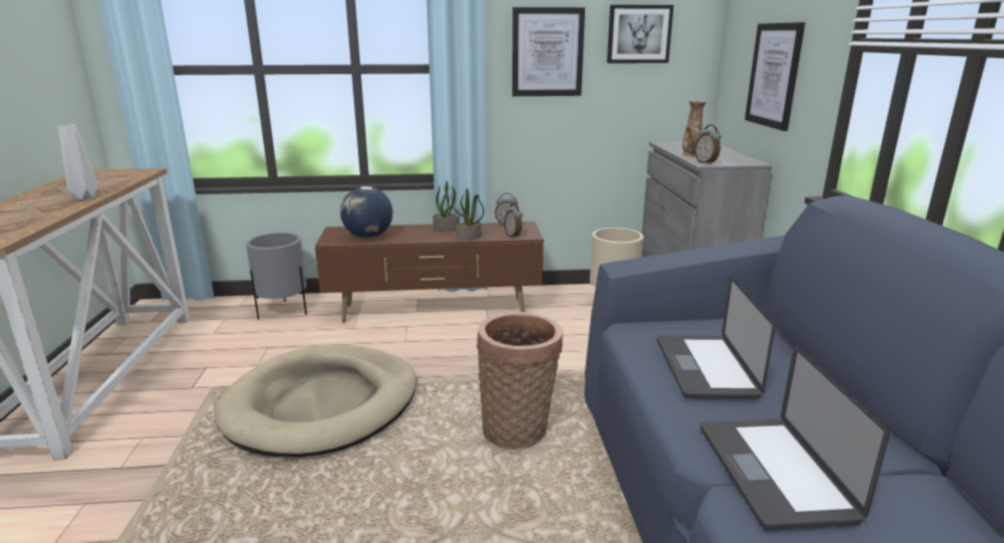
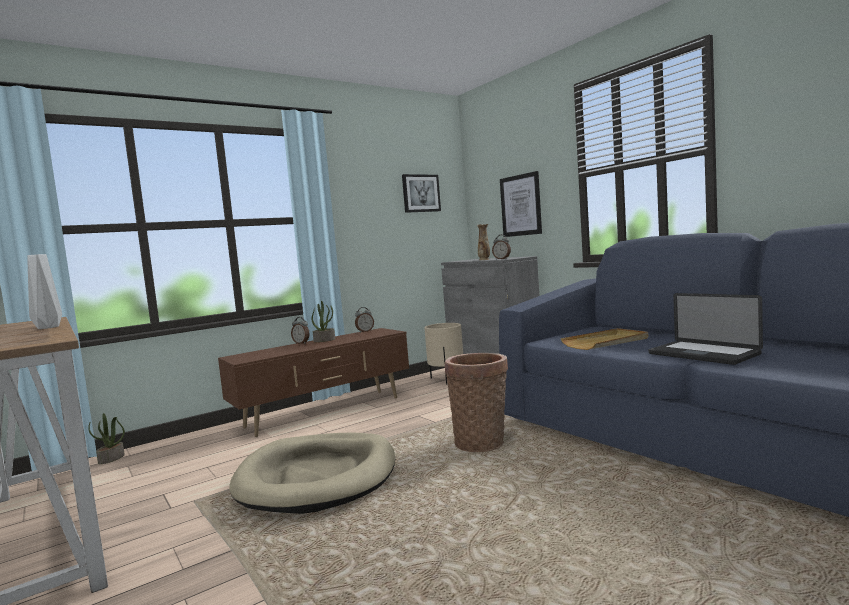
camera: 30 degrees left, 15 degrees down
grey planter [246,233,307,320] -> none
globe [340,186,393,238] -> none
potted plant [452,188,484,241] -> potted plant moved to [88,413,125,464]
alarm clock [504,203,522,239] -> alarm clock moved to [291,317,310,344]
picture [512,7,585,96] -> none
laptop [657,276,775,399] -> beige tray [560,328,648,350]

